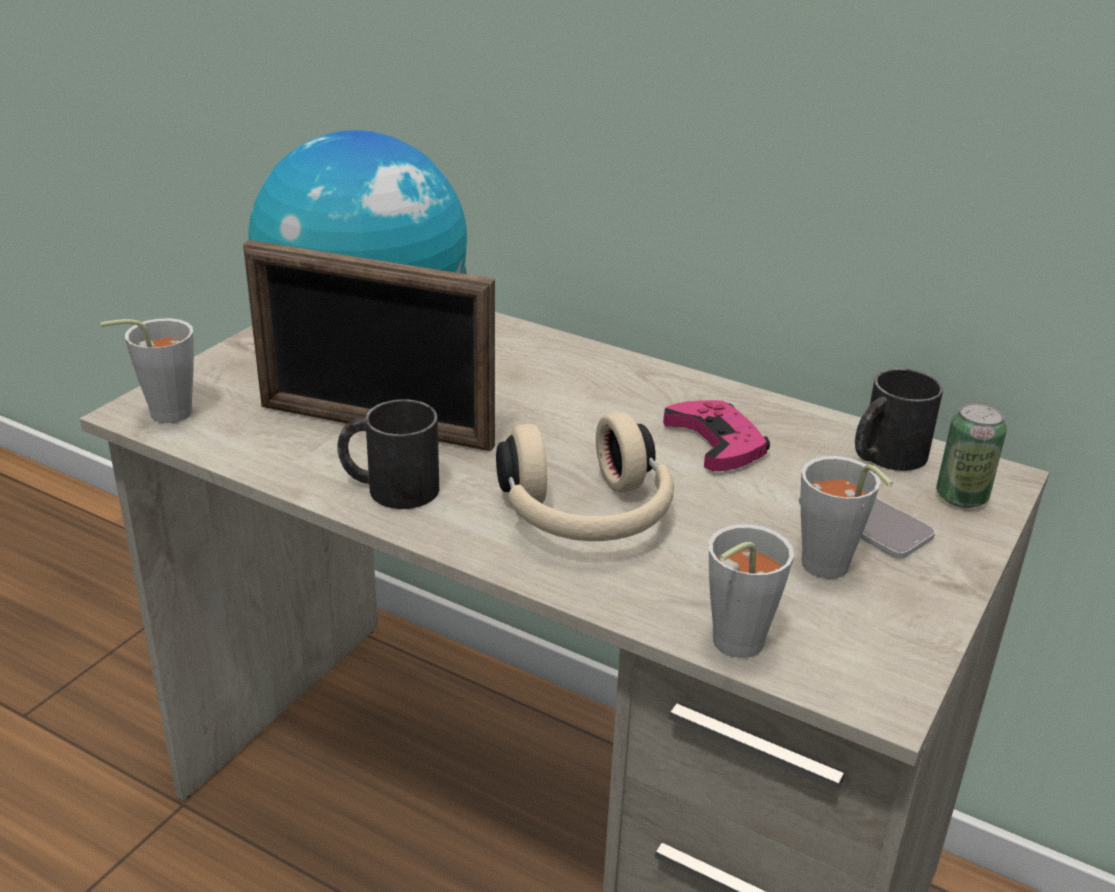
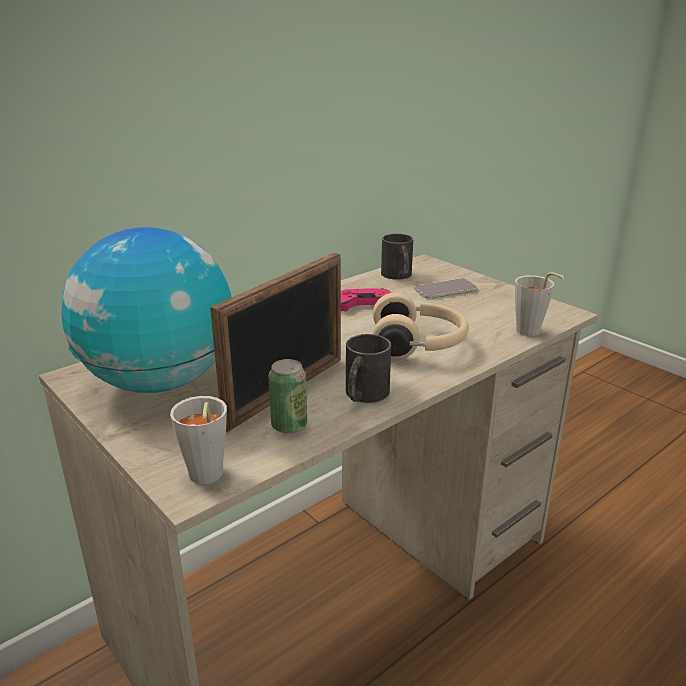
camera: 70 degrees left, 5 degrees down
grey cup [801,456,893,579] -> none
can [936,402,1007,508] -> can moved to [268,359,307,434]

